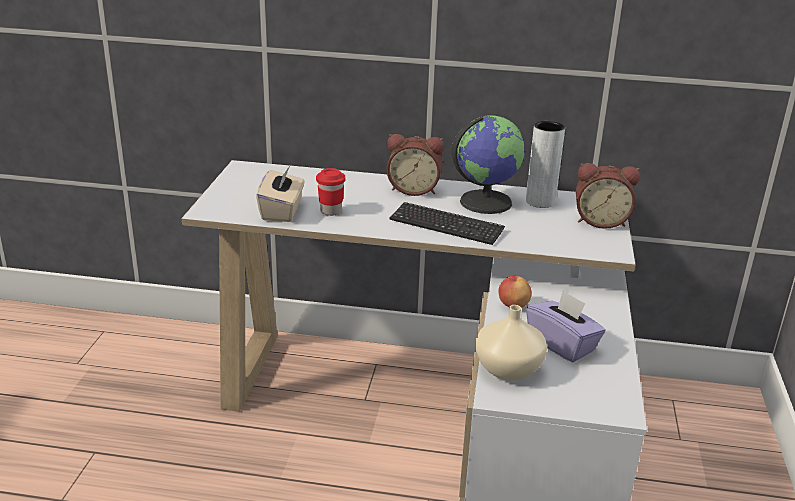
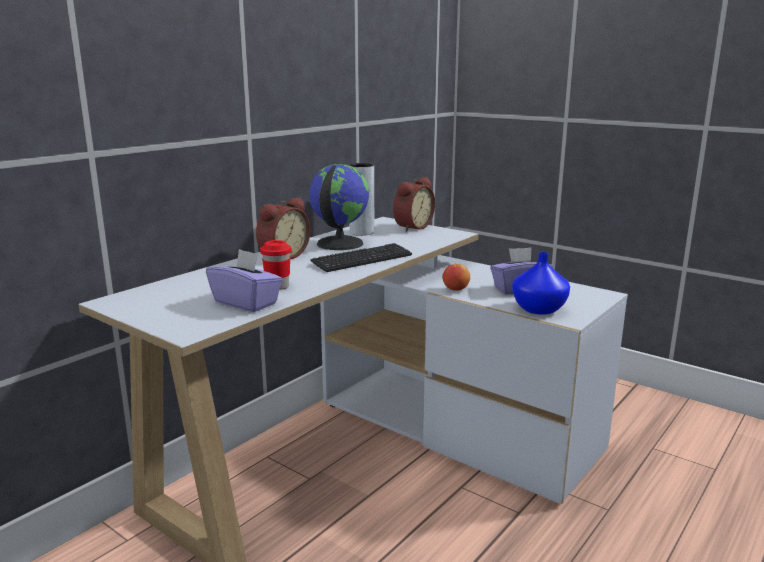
camera: 60 degrees left, 10 degrees down
beige tissue box [256,166,305,222] -> purple tissue box [206,249,283,312]
beige vase [476,305,547,381] -> blue vase [512,252,570,315]

